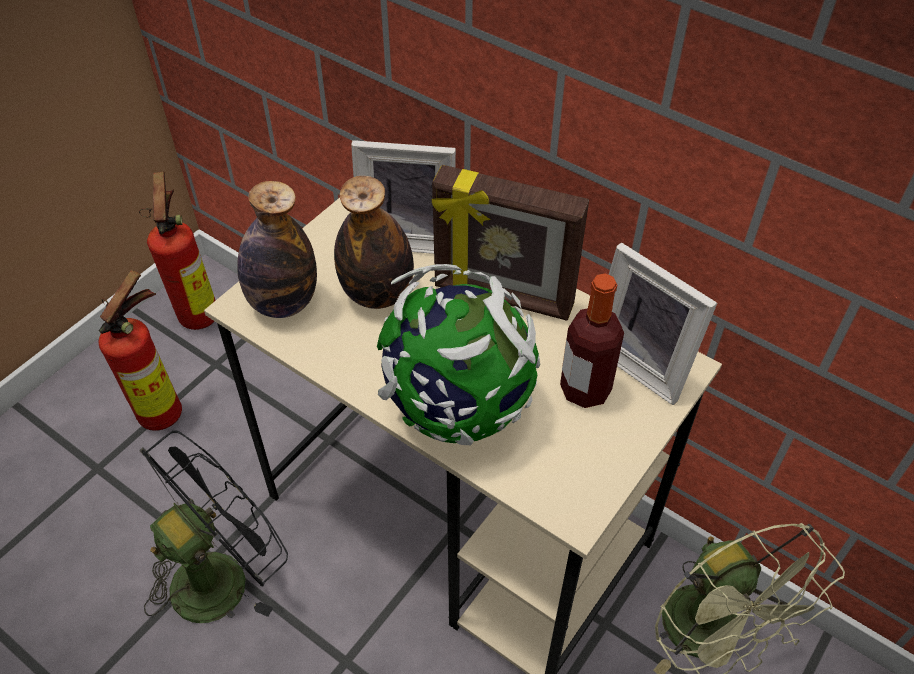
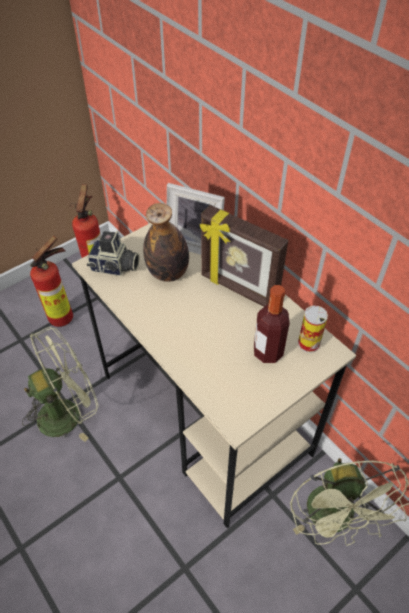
camera: 15 degrees right, 0 degrees up
black fan [139,430,288,623] -> green fan [22,327,99,442]
bottle [237,181,317,318] -> camera [87,231,140,276]
globe [377,264,540,445] -> none
picture frame [609,243,717,405] -> can [298,305,328,353]

